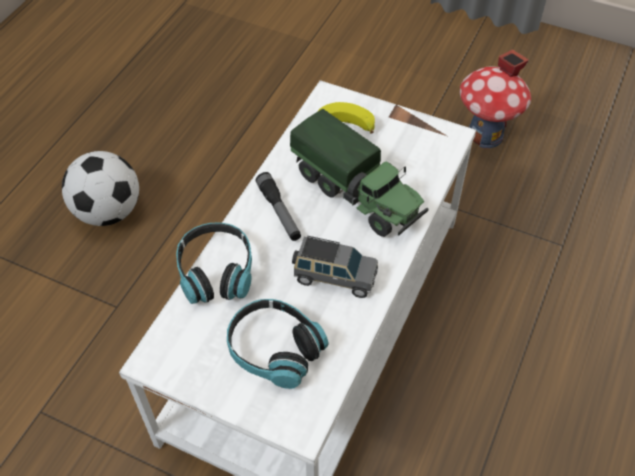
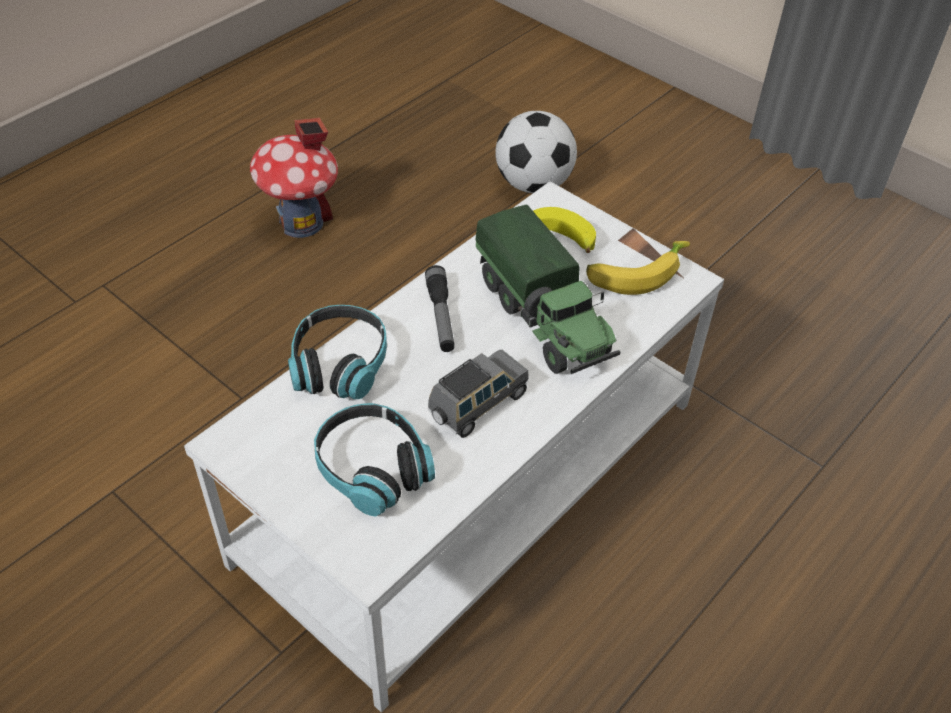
camera: 15 degrees right, 5 degrees down
football [62,151,139,226] -> football moved to [496,111,577,193]
grey toy car [292,236,378,298] -> grey toy car turned 75 degrees counterclockwise [428,350,529,438]
toy house [460,49,531,148] -> toy house moved to [250,118,338,238]
none -> banana [586,241,690,295]

